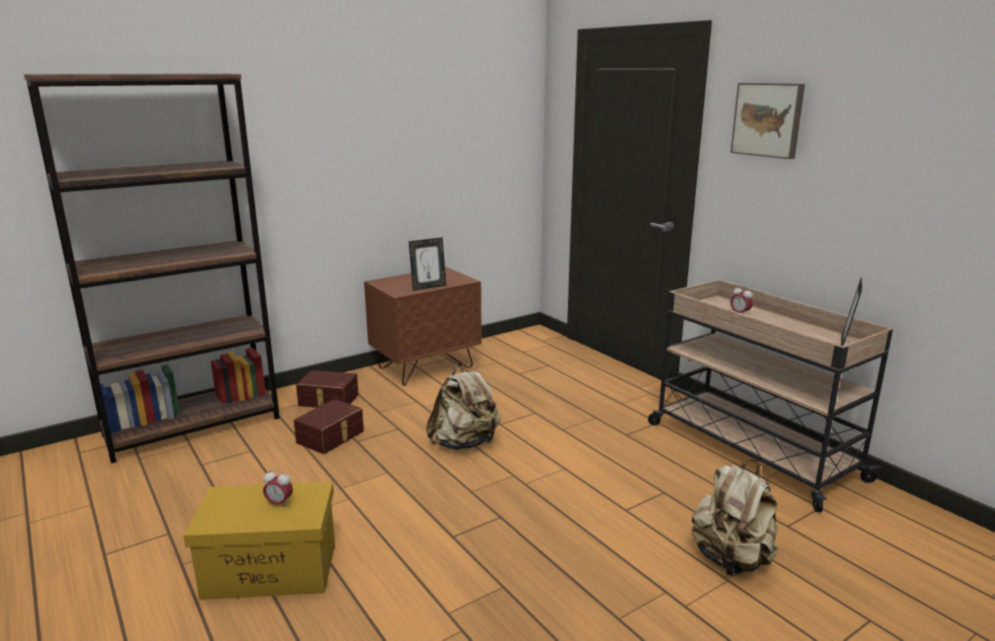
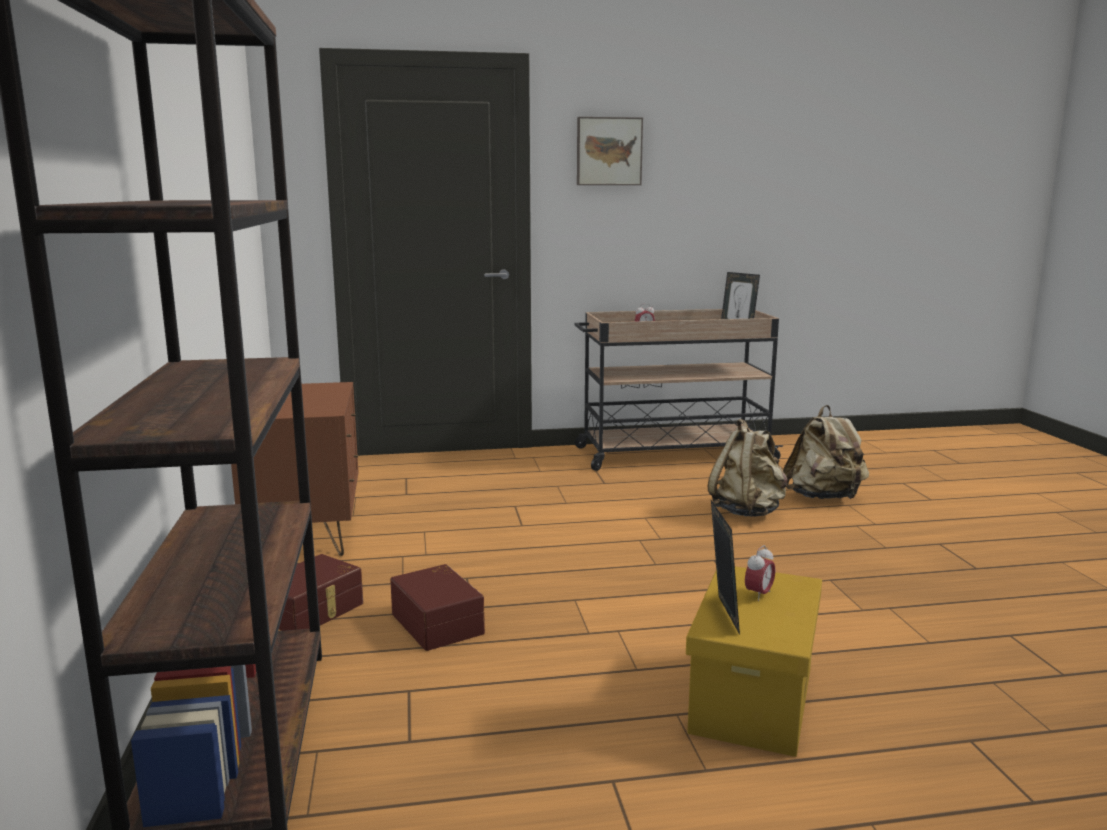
camera: 65 degrees left, 5 degrees down
picture frame [409,237,446,291] -> picture frame moved to [711,500,740,635]
beige backpack [426,362,501,450] -> beige backpack moved to [708,418,788,517]

